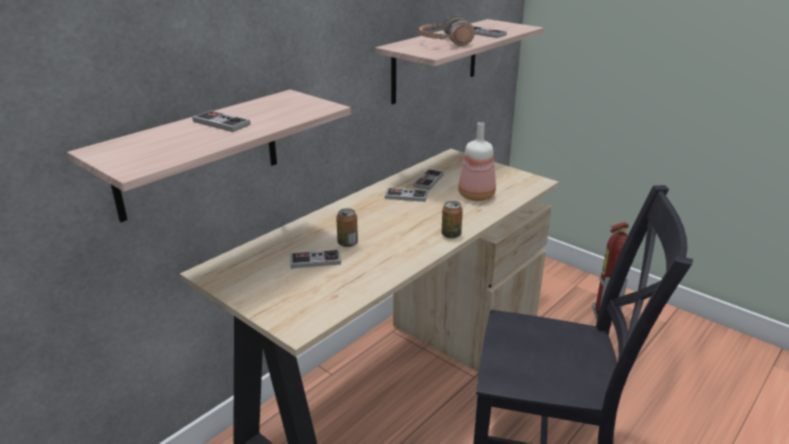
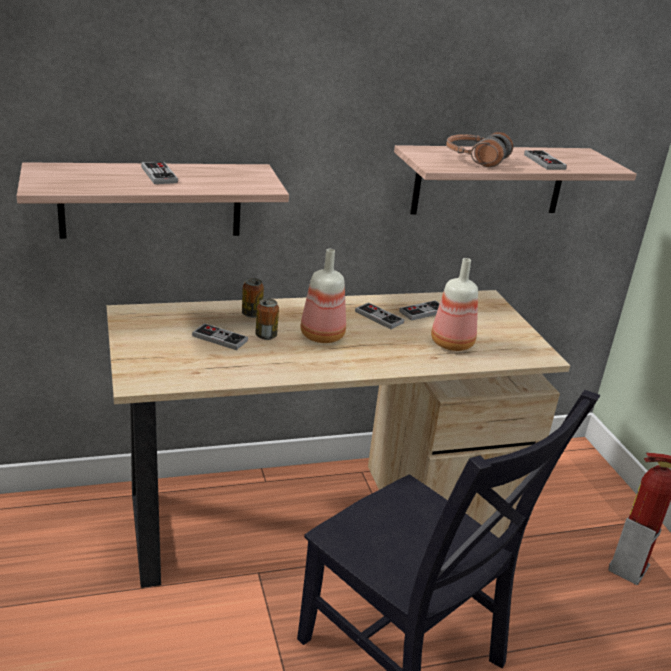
camera: 30 degrees right, 0 degrees up
can [442,201,463,239] -> can moved to [242,278,264,318]
none -> bottle [300,249,346,343]

